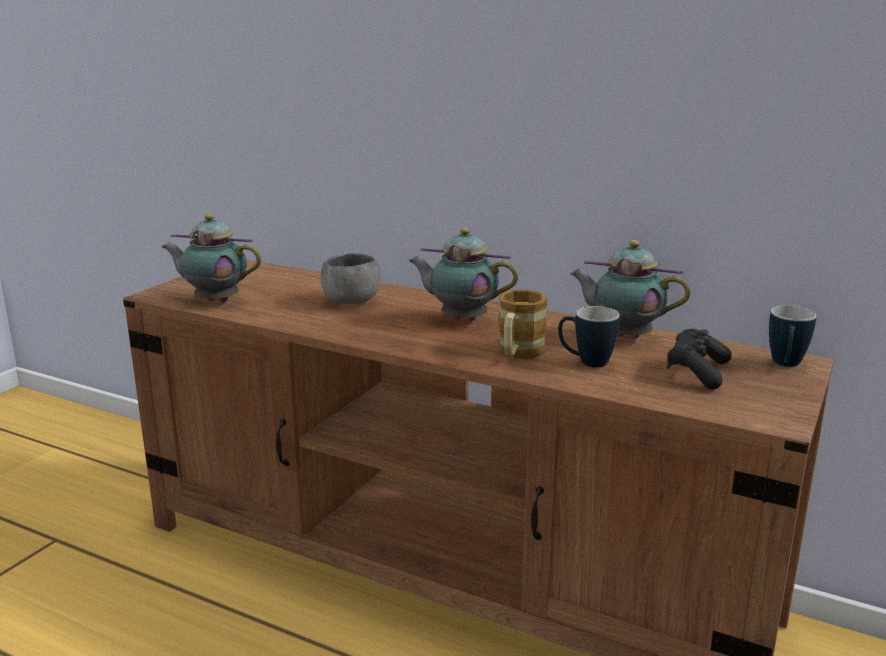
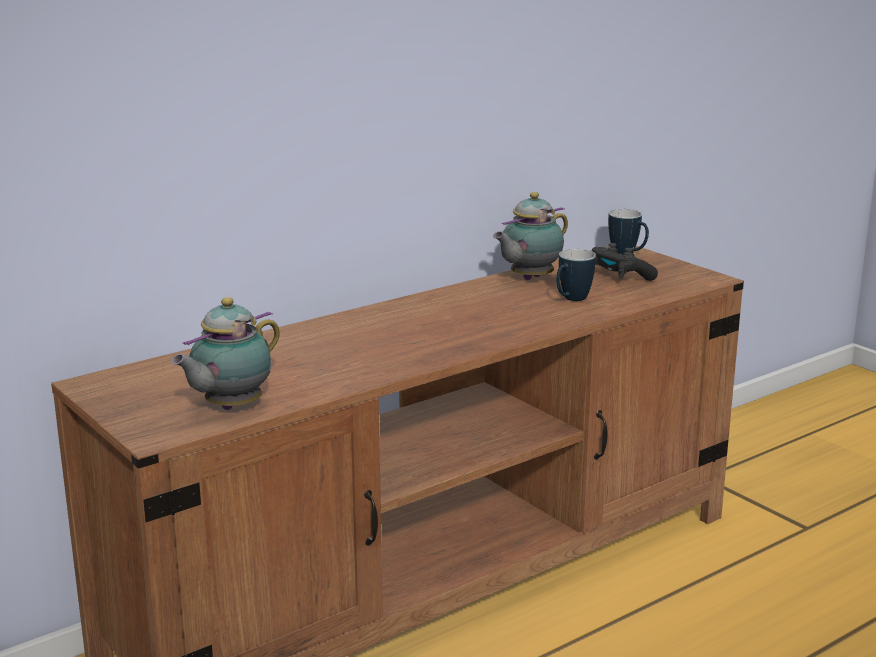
camera: 65 degrees left, 0 degrees up
grey bowl [320,253,382,304] -> none
teapot [409,228,518,321] -> none
mug [498,290,548,358] -> none

